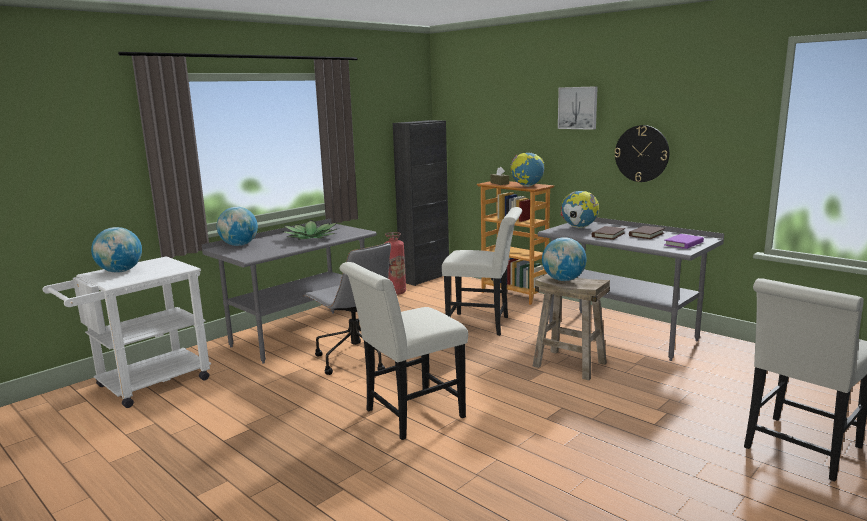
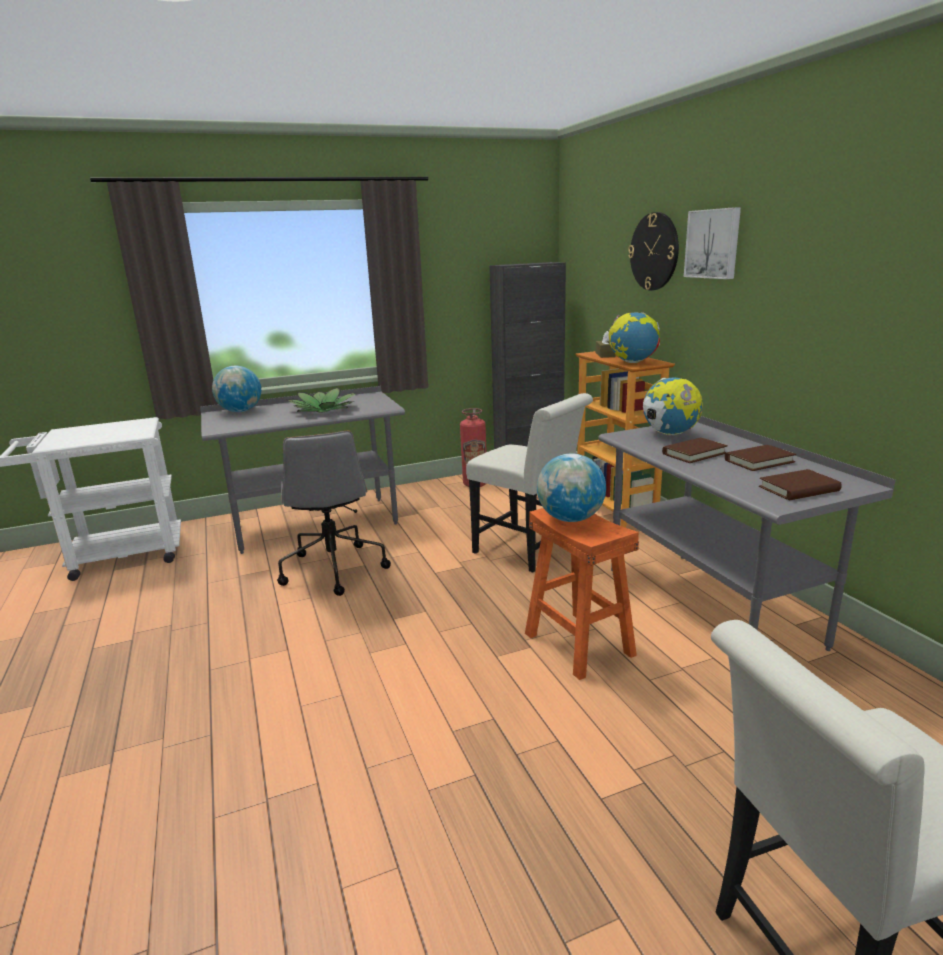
camera: 25 degrees right, 5 degrees up
globe [91,227,142,273] -> none
white chair [339,262,468,440] -> none
beige stool [533,274,610,380] -> orange stool [525,508,639,680]
wall clock [614,125,669,182] -> wall clock moved to [628,212,679,290]
purple book [664,234,704,249] -> brown book [759,469,842,500]

